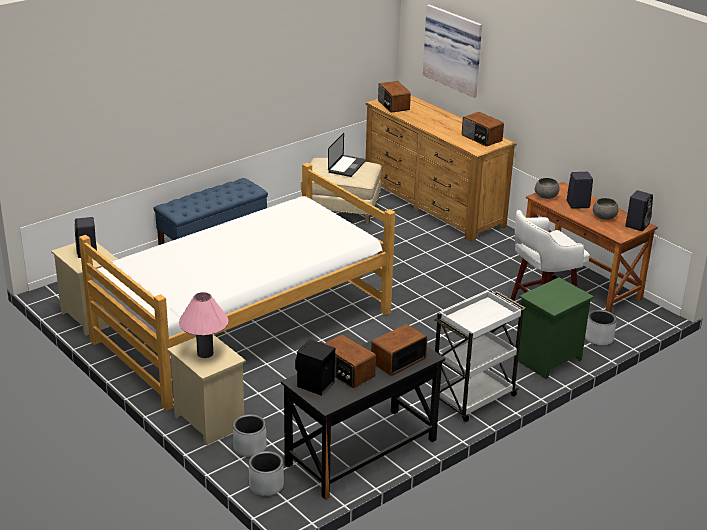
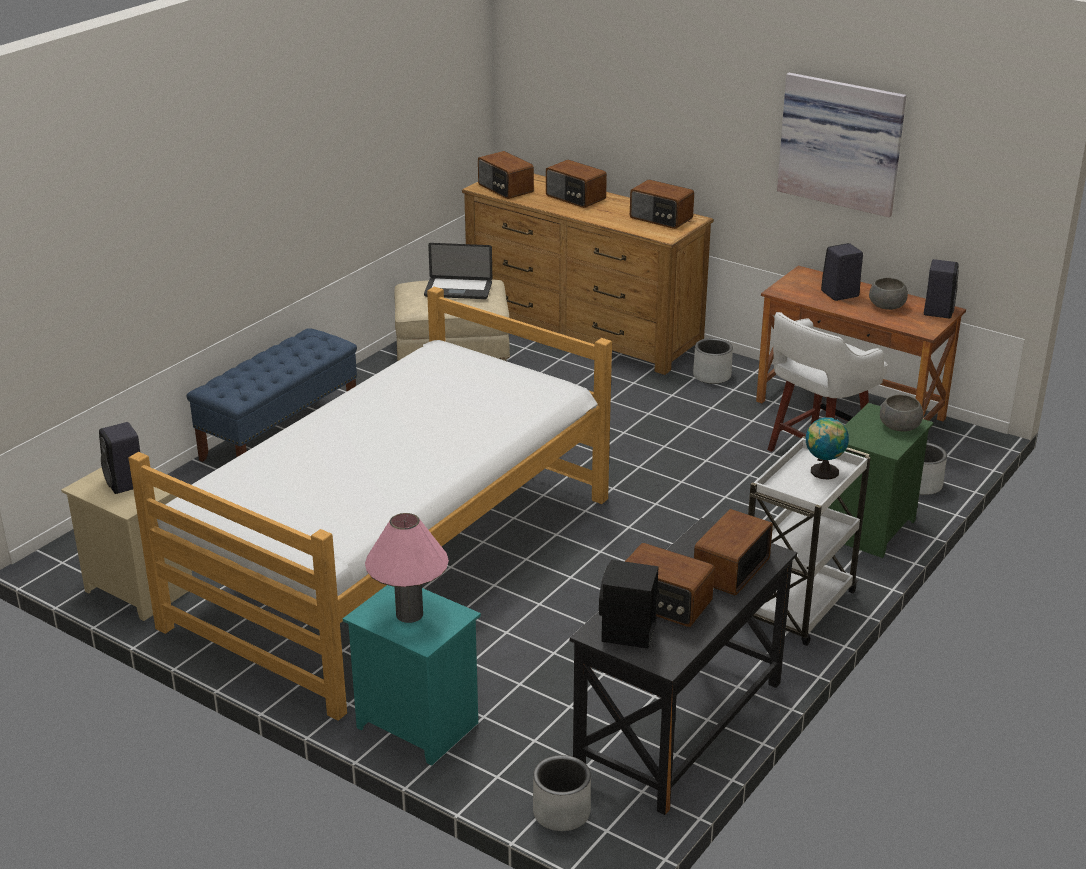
camera: 15 degrees left, 0 degrees up
beige nightstand [167,335,246,445] -> turquoise nightstand [343,585,481,766]
grey planter [233,414,267,457] -> grey planter moved to [693,338,733,384]
laptop [328,133,366,177] -> laptop turned 90 degrees clockwise [424,243,492,299]
picture [423,4,482,98] -> picture moved to [777,73,906,217]
grey bowl [535,178,560,199] -> grey bowl moved to [880,394,923,431]
none -> radio [546,160,607,208]
none -> globe [806,417,849,480]

